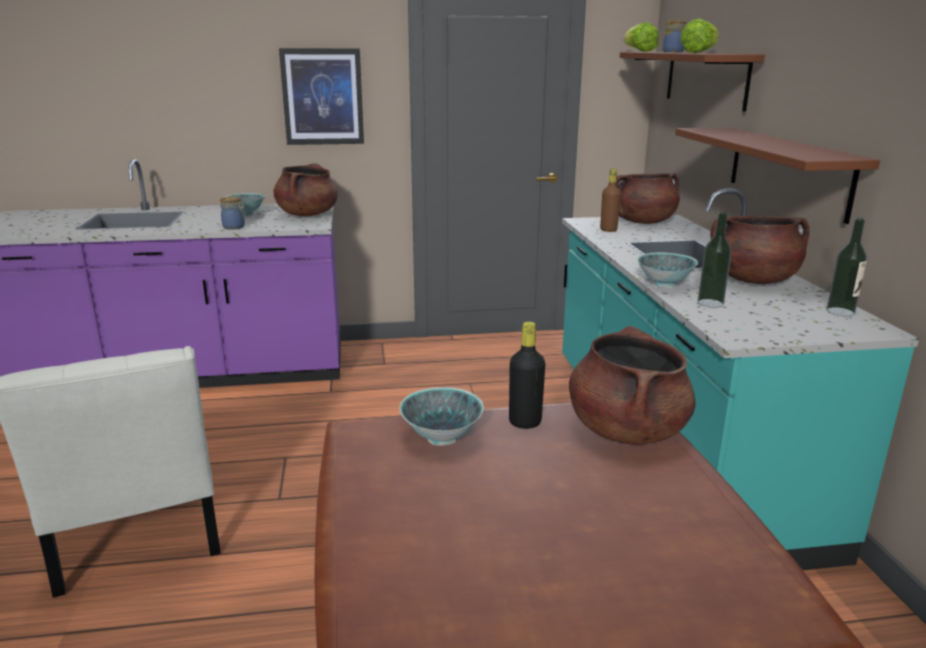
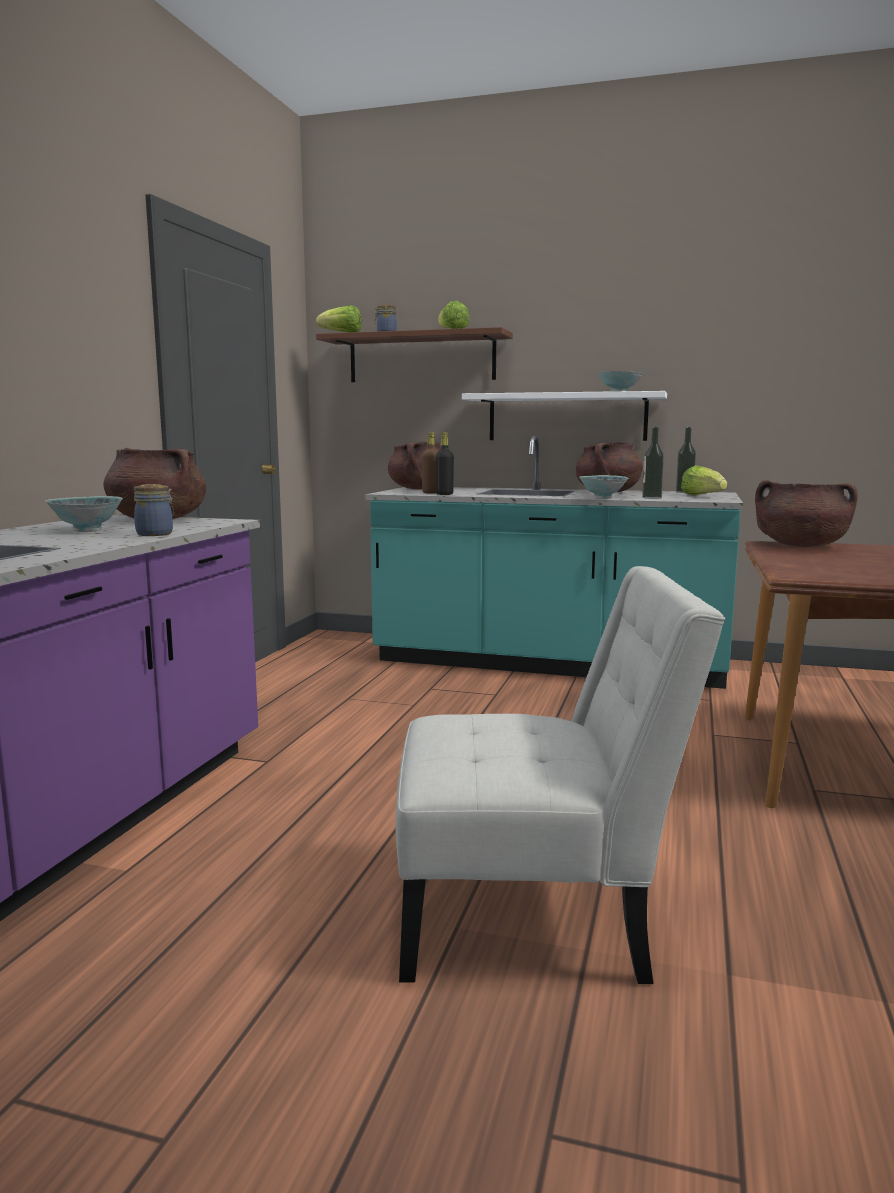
camera: 65 degrees left, 10 degrees down
picture [279,48,364,145] -> none
bowl [399,387,484,446] -> bowl moved to [598,371,643,392]
black bottle [509,322,545,429] -> black bottle moved to [436,432,454,495]
brown shelf [675,127,880,224] -> white shelf [462,391,667,441]
none -> lettuce [681,465,727,496]

